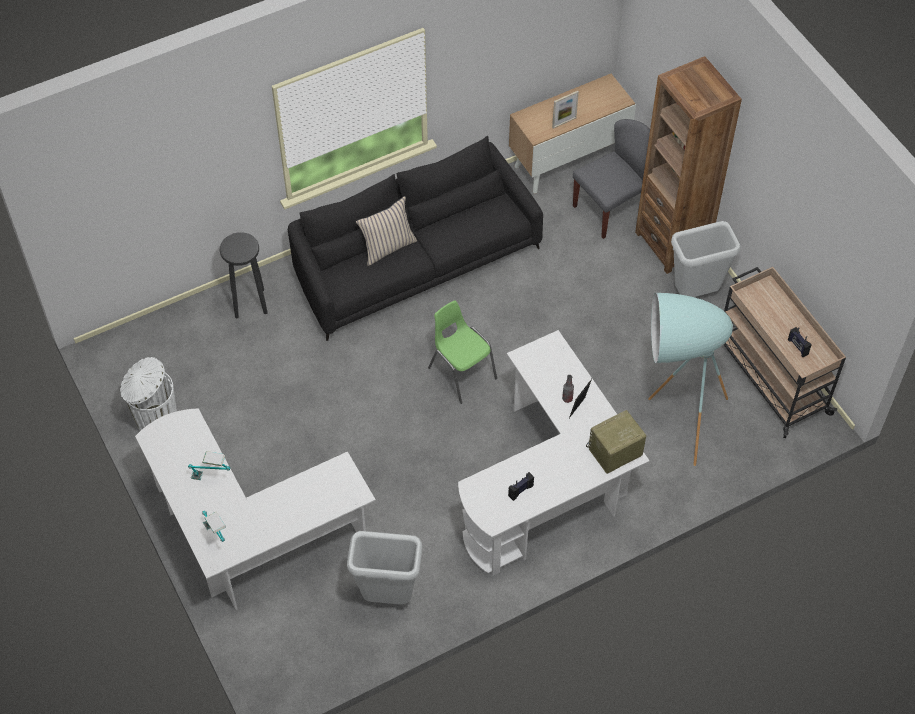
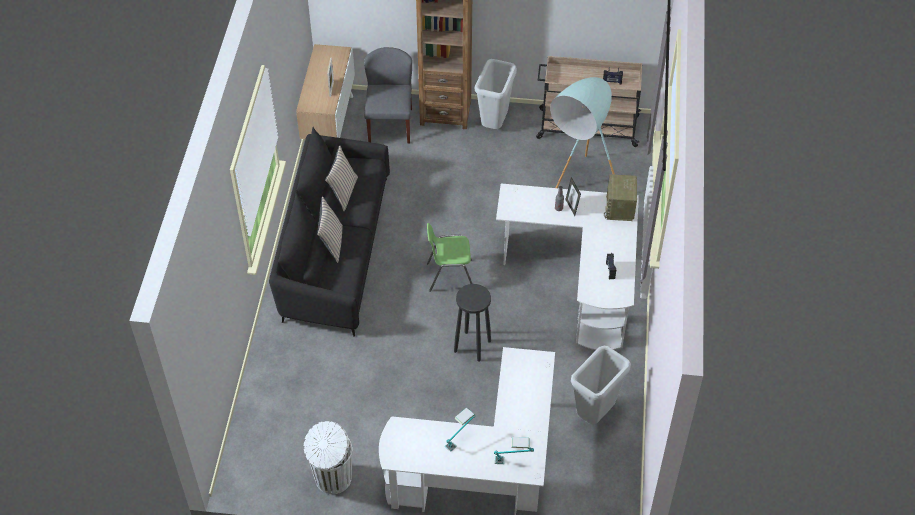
camera: 55 degrees left, 5 degrees down
black stool [220,232,268,318] -> black stool moved to [454,284,491,362]
none -> beige pillow [325,145,358,211]

